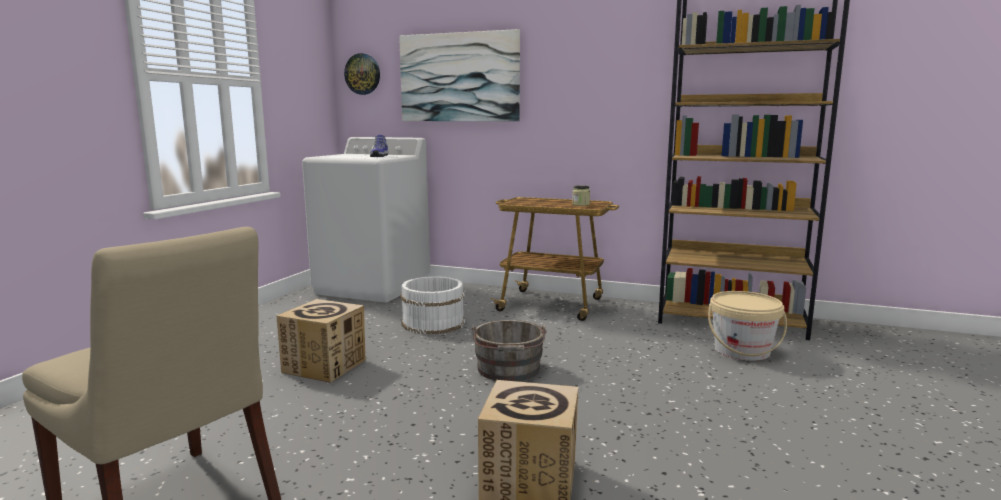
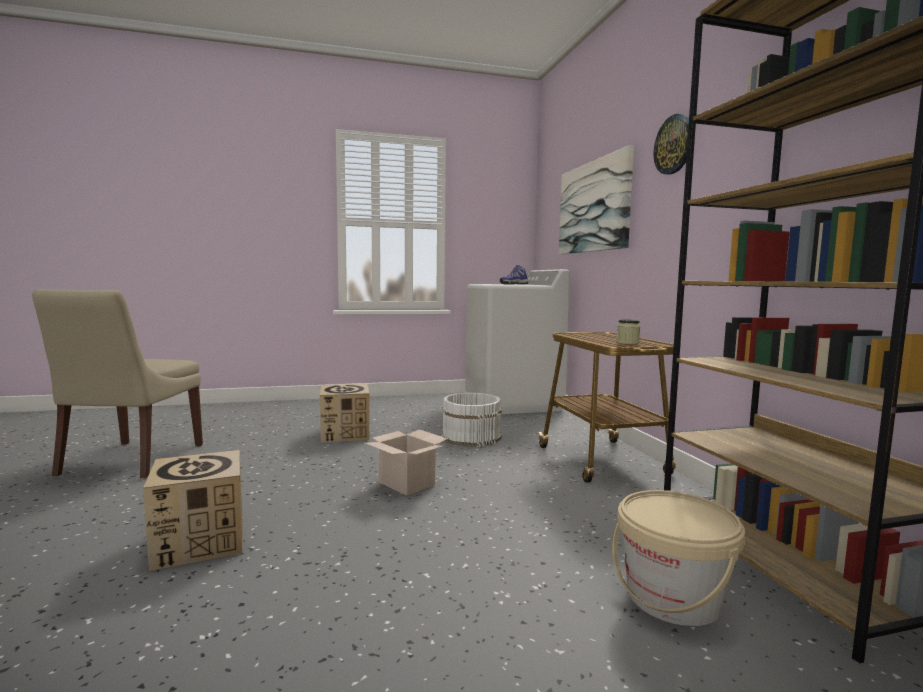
camera: 55 degrees right, 5 degrees down
wall clock [344,53,380,95] -> wall clock moved to [654,114,689,175]
grey bucket [471,320,547,381] -> cardboard box [365,430,448,495]

